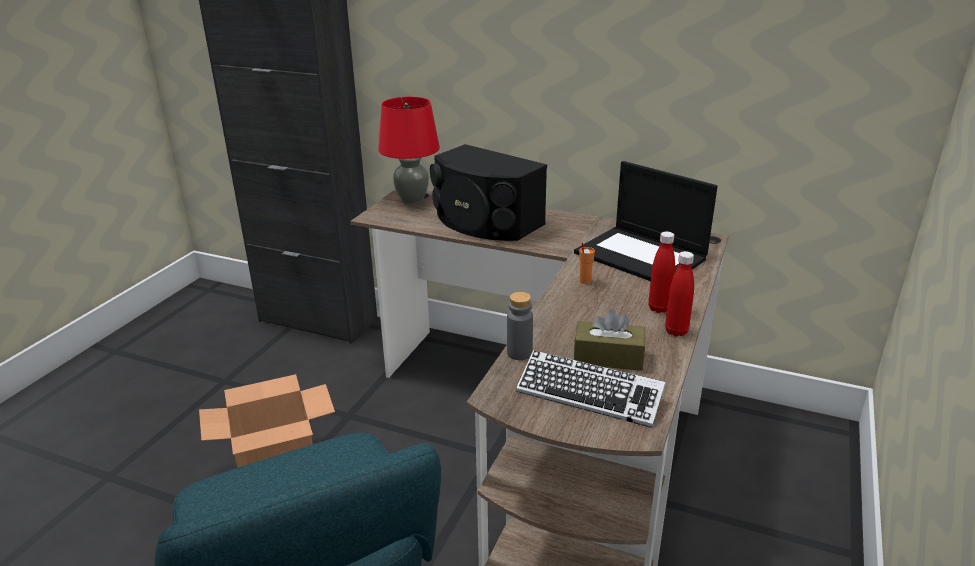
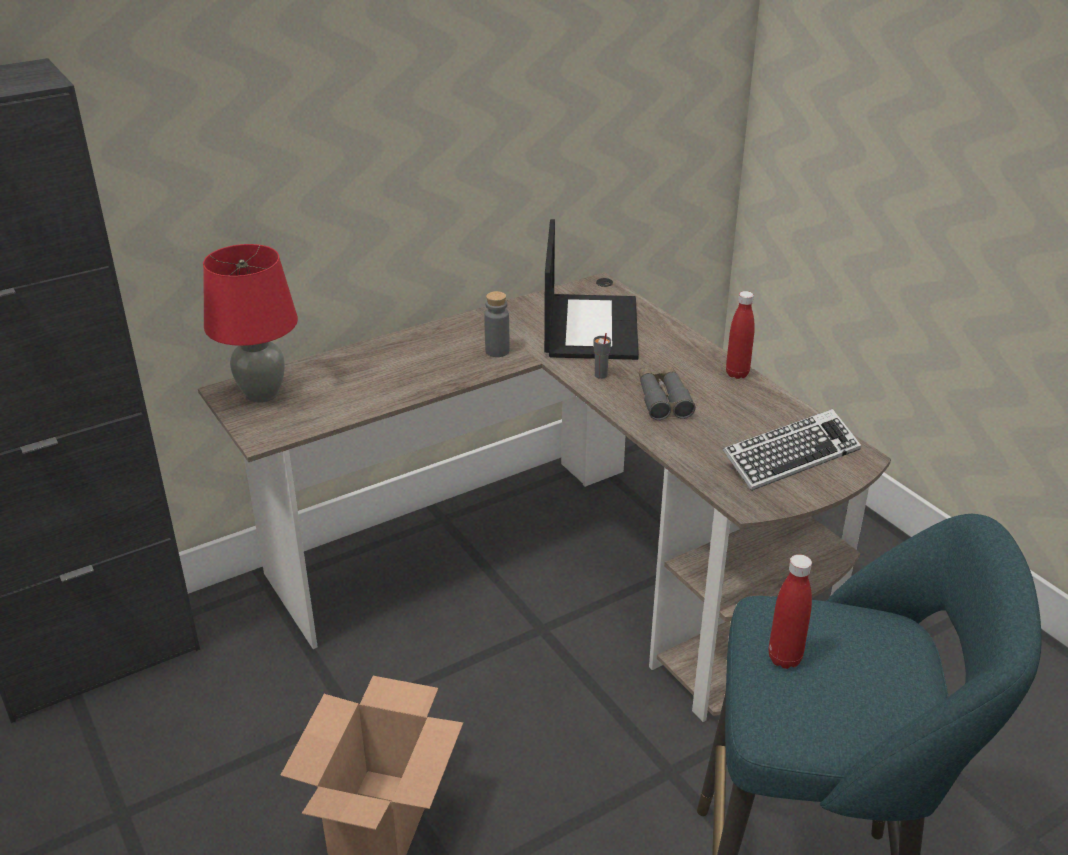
camera: 55 degrees left, 5 degrees up
black speaker [430,144,547,241] -> none
grey bottle [507,292,533,360] -> grey bottle moved to [484,291,510,357]
laptop [574,161,718,281] -> laptop turned 75 degrees counterclockwise [544,219,639,360]
brown tissue box [574,309,645,371] -> none
orange cup [579,243,595,284] -> grey cup [593,333,611,379]
red bottle [648,231,675,313] -> red bottle moved to [769,554,812,669]
none -> grey binoculars [639,366,696,420]

